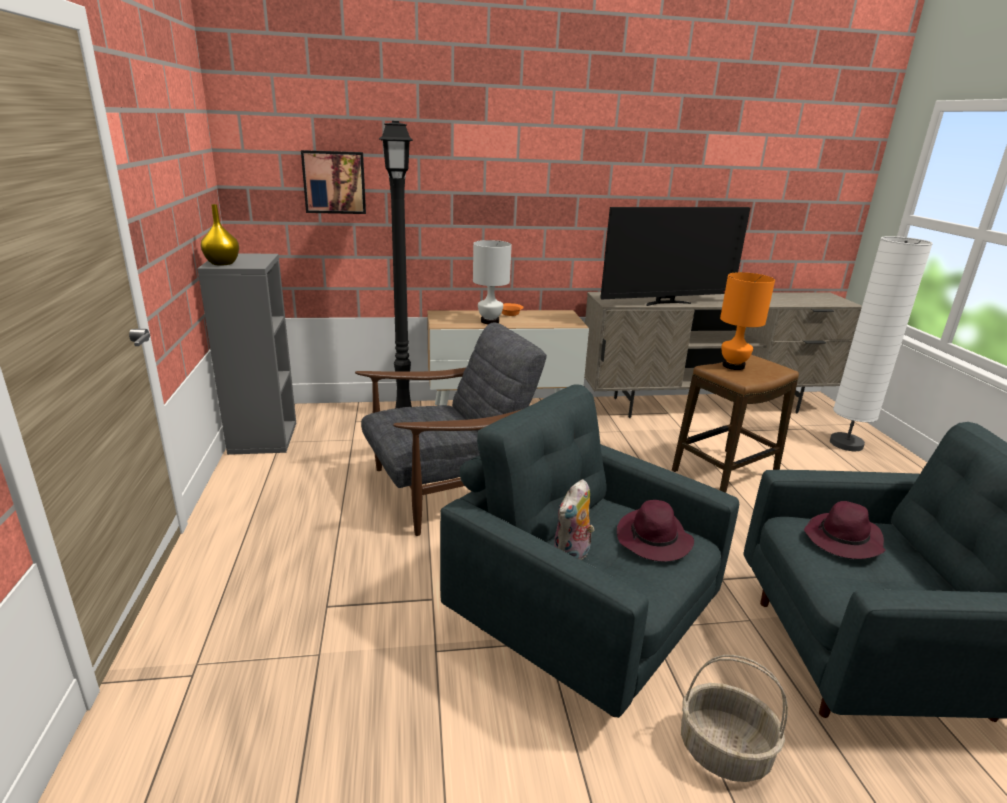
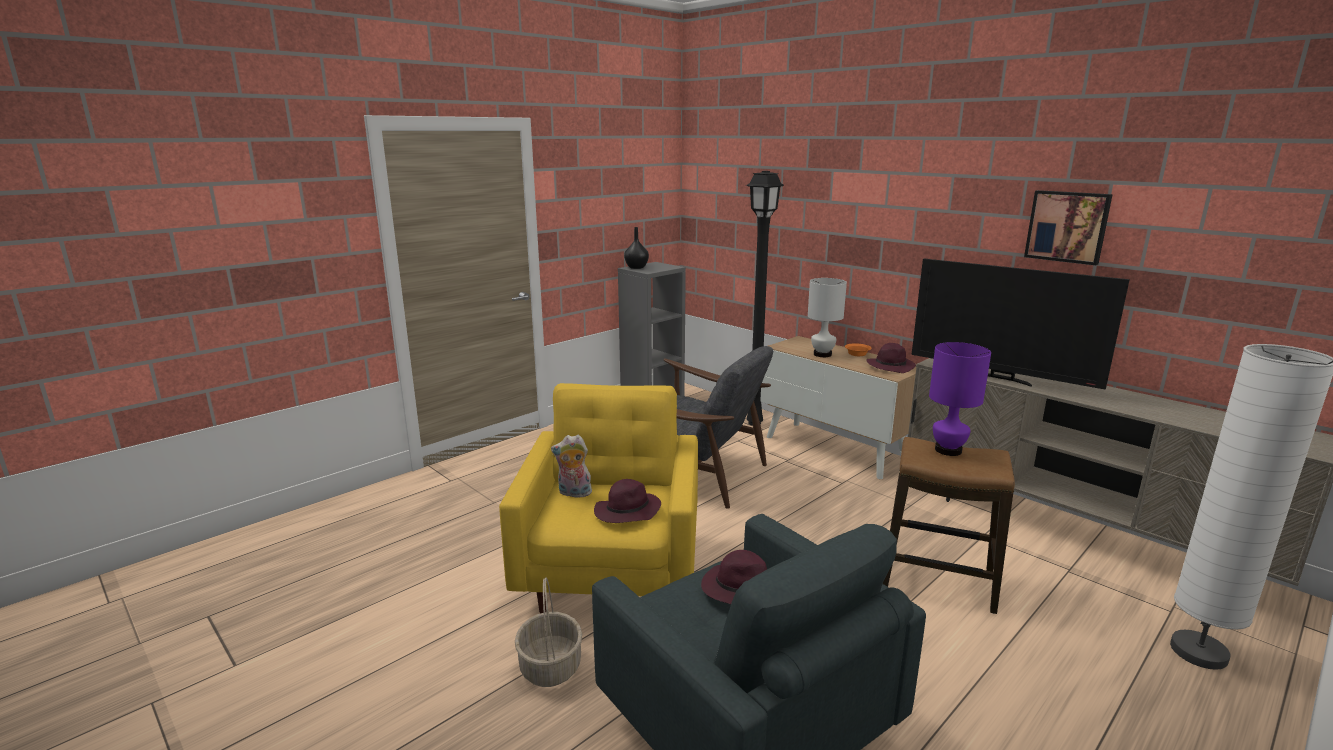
camera: 55 degrees right, 5 degrees down
yellow vase [201,204,239,266] -> black vase [624,227,649,269]
picture [301,150,366,214] -> picture moved to [1024,190,1113,265]
grey armchair [440,384,739,718] -> yellow armchair [499,383,698,613]
orange table lamp [720,272,775,370] -> purple table lamp [929,342,991,456]
none -> purple hat [866,343,916,373]

